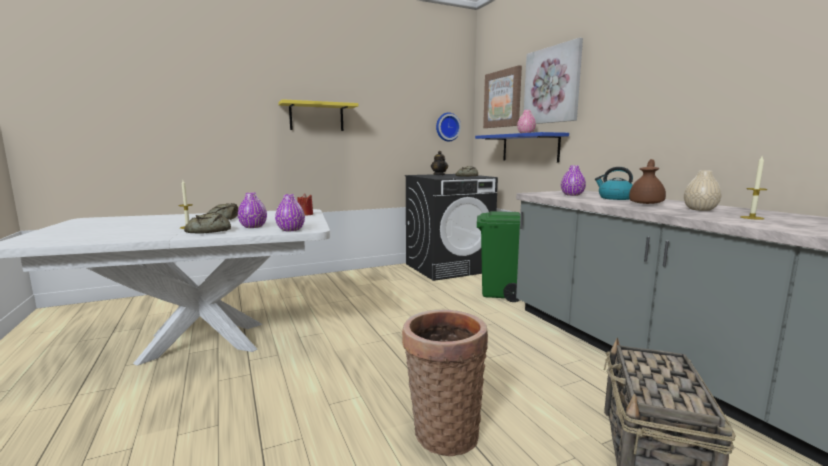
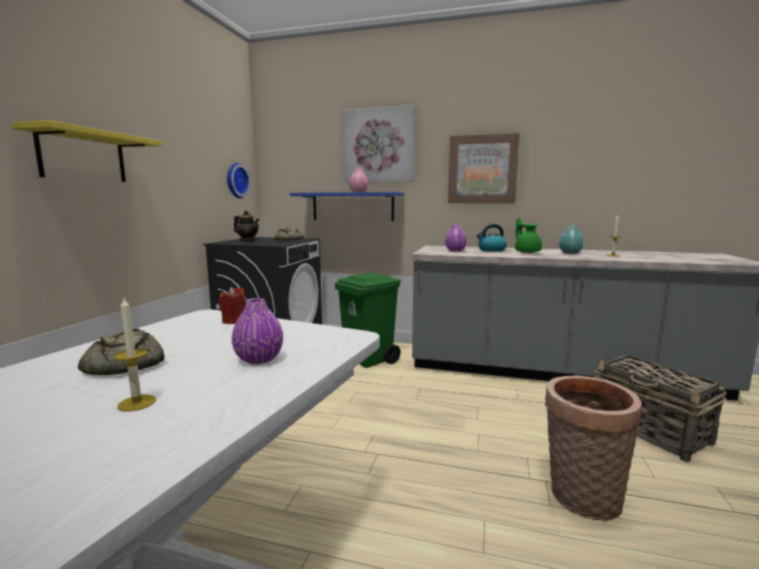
camera: 50 degrees left, 0 degrees up
bread [184,212,231,233] -> none
purple vase [275,194,305,231] -> none
picture [483,65,522,128] -> picture moved to [448,133,520,203]
brown teapot [629,159,666,204] -> green teapot [515,217,542,253]
beige vase [684,170,722,211] -> turquoise vase [559,225,584,254]

